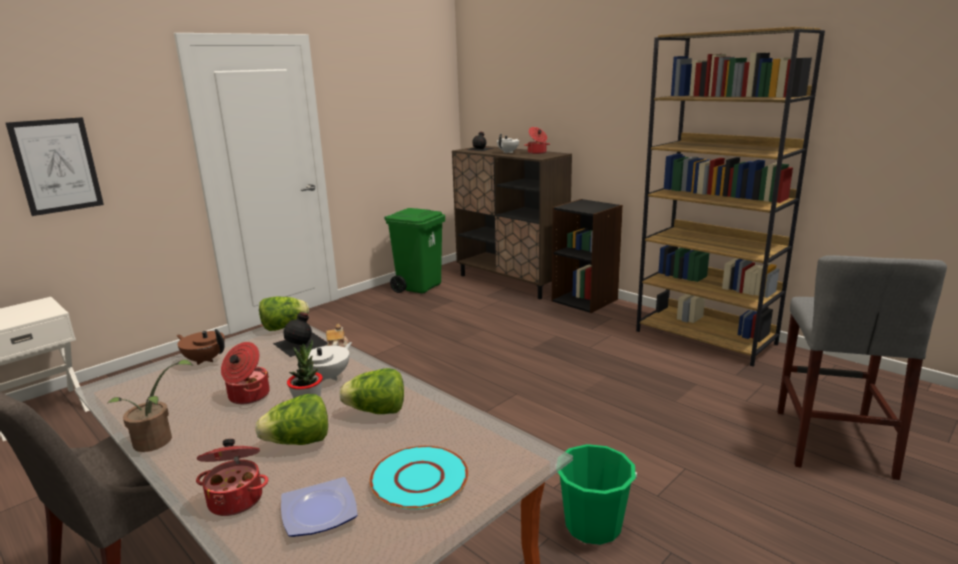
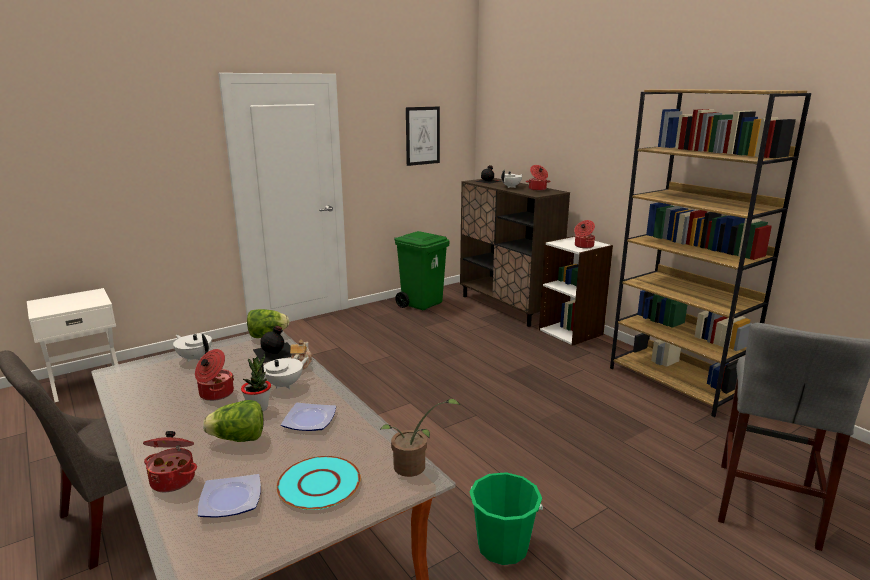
camera: 10 degrees right, 0 degrees up
picture [6,117,104,216] -> picture moved to [406,106,440,166]
potted plant [107,360,193,452] -> potted plant moved to [380,399,461,477]
brown teapot [176,329,225,365] -> white teapot [173,334,212,362]
lettuce [340,368,404,414] -> plate [281,403,336,431]
black bookcase [552,199,623,313] -> white bookcase [539,236,613,345]
none -> cooking pot [574,220,595,248]

